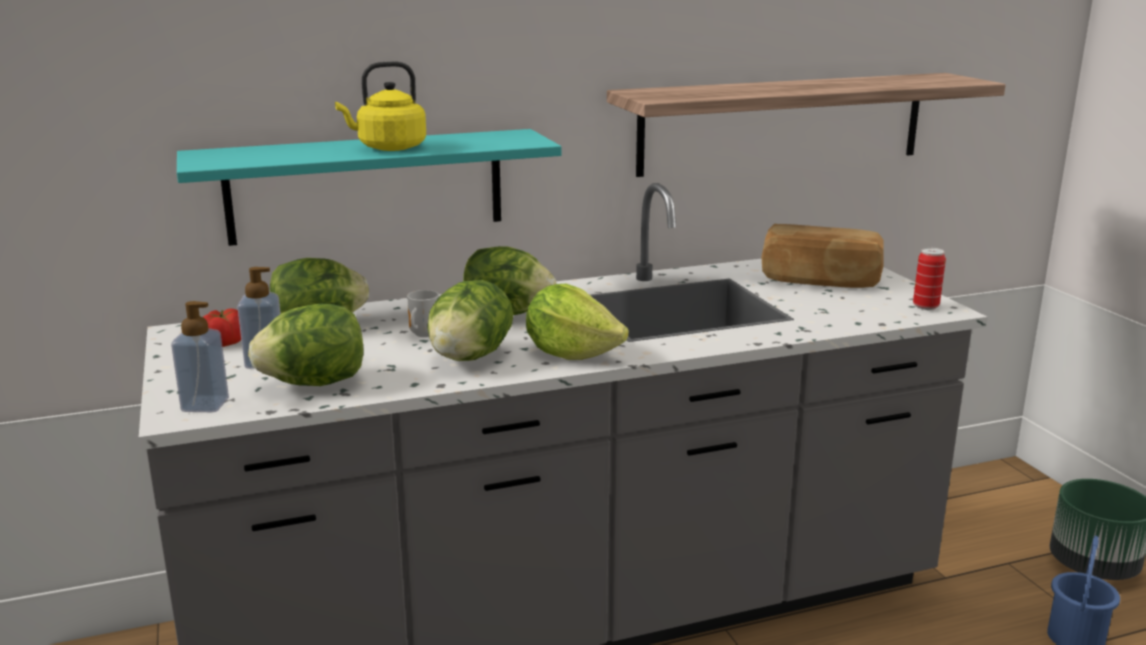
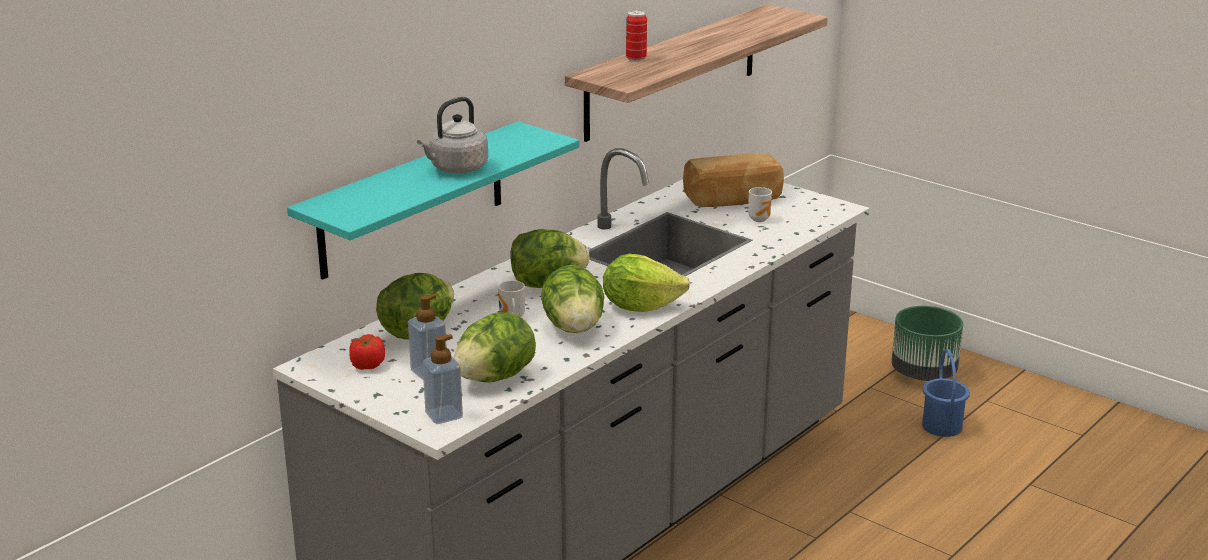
camera: 30 degrees left, 5 degrees up
yellow kettle [335,61,426,151] -> grey kettle [417,97,488,173]
can [913,248,946,310] -> can moved to [626,10,647,61]
none -> mug [748,187,772,222]

